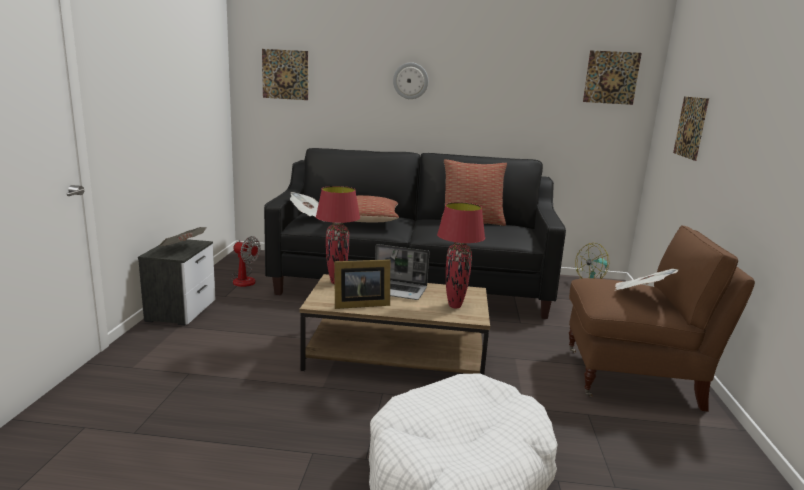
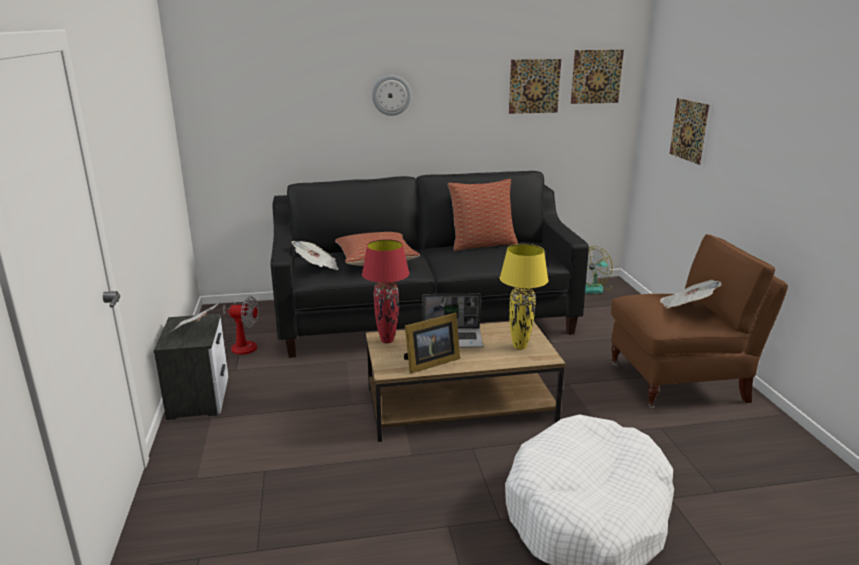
camera: 15 degrees left, 5 degrees up
picture [262,49,308,100] -> picture moved to [509,59,561,114]
red table lamp [437,202,485,308] -> yellow table lamp [500,244,549,350]

